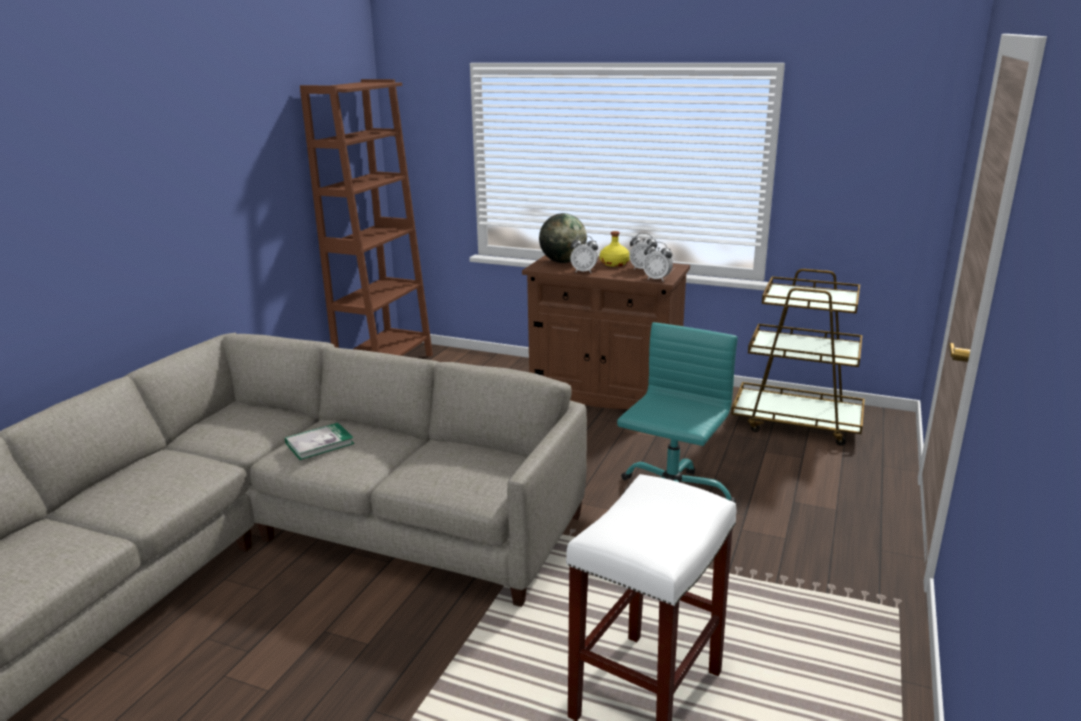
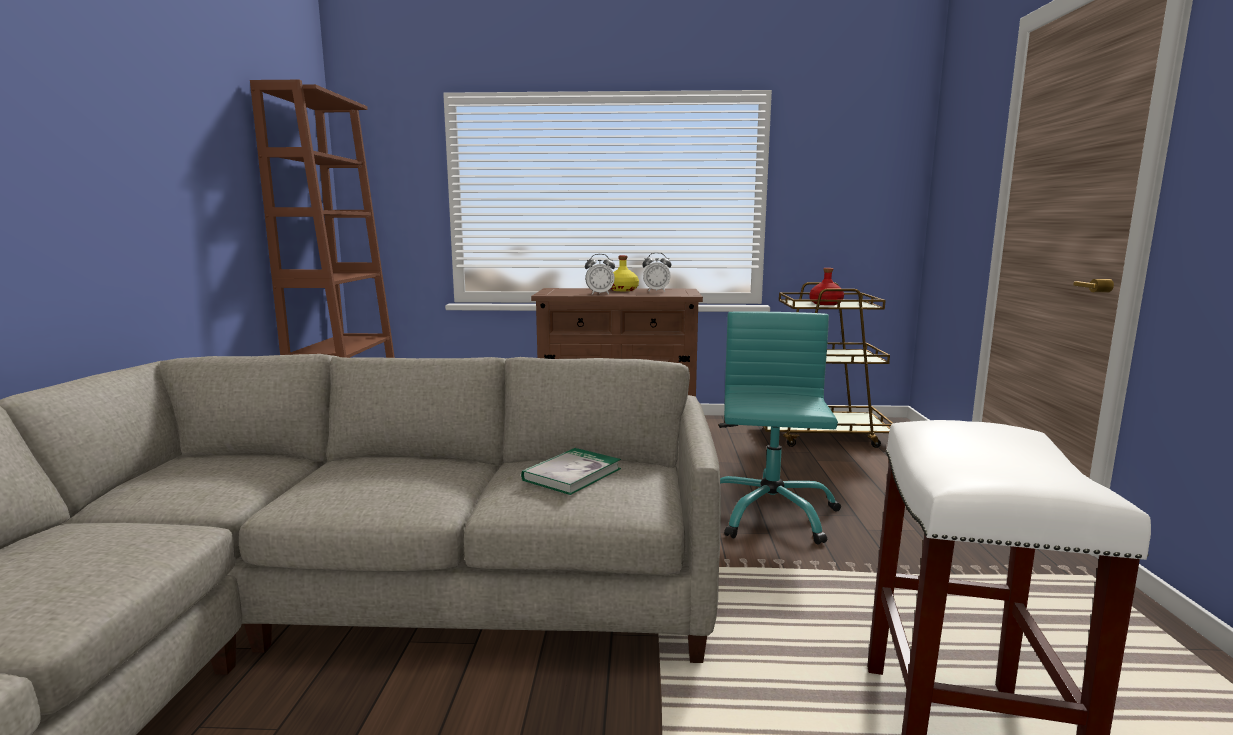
camera: 20 degrees left, 10 degrees down
book [285,423,354,460] -> book moved to [521,448,621,495]
globe [539,213,587,263] -> none
alarm clock [643,242,673,282] -> none
none -> red bottle [809,268,844,305]

